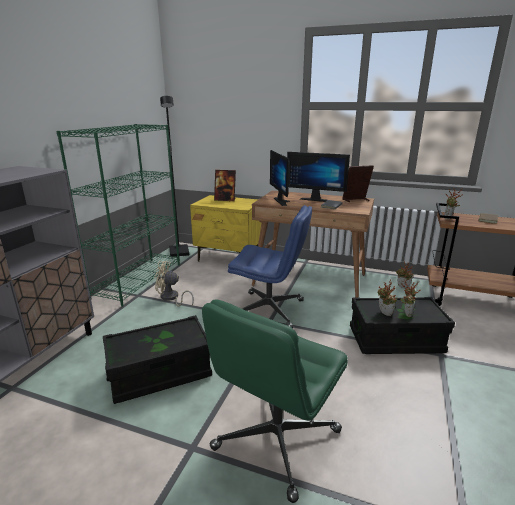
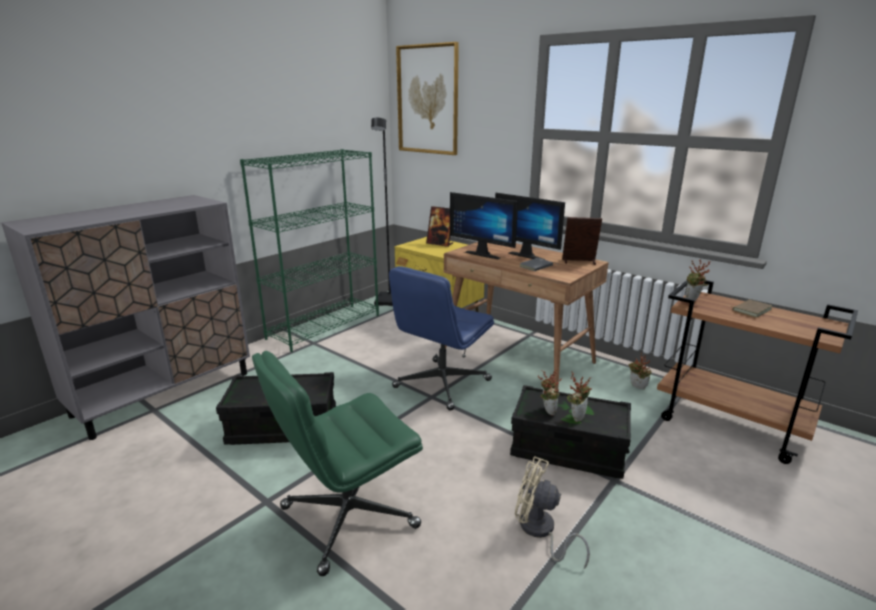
camera: 20 degrees right, 0 degrees up
beige fan [155,261,194,307] -> beige fan moved to [515,456,590,569]
blue office chair [228,205,312,328] -> blue office chair turned 90 degrees clockwise [389,266,494,411]
monitor [270,150,290,206] -> monitor turned 60 degrees counterclockwise [450,192,518,259]
none -> picture [396,42,459,155]

